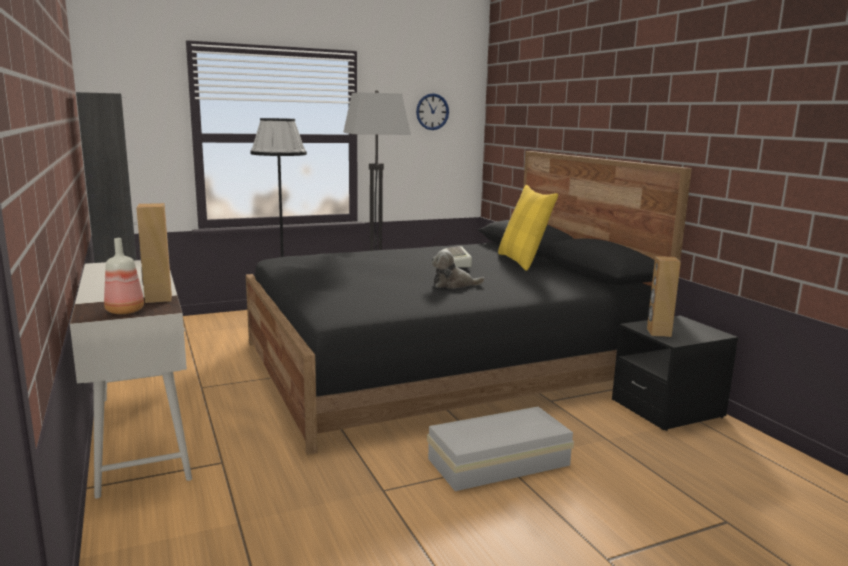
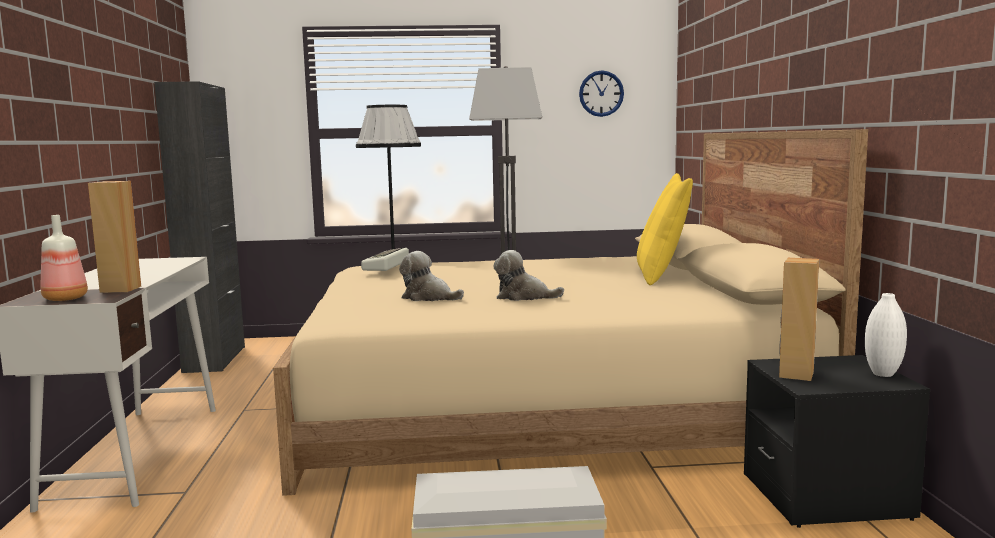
camera: 20 degrees right, 5 degrees down
black bed [246,151,692,455] -> beige bed [273,129,868,496]
keyboard [443,246,472,268] -> keyboard moved to [361,248,409,271]
none -> plush toy [399,251,464,301]
none -> white vase [865,293,907,377]

